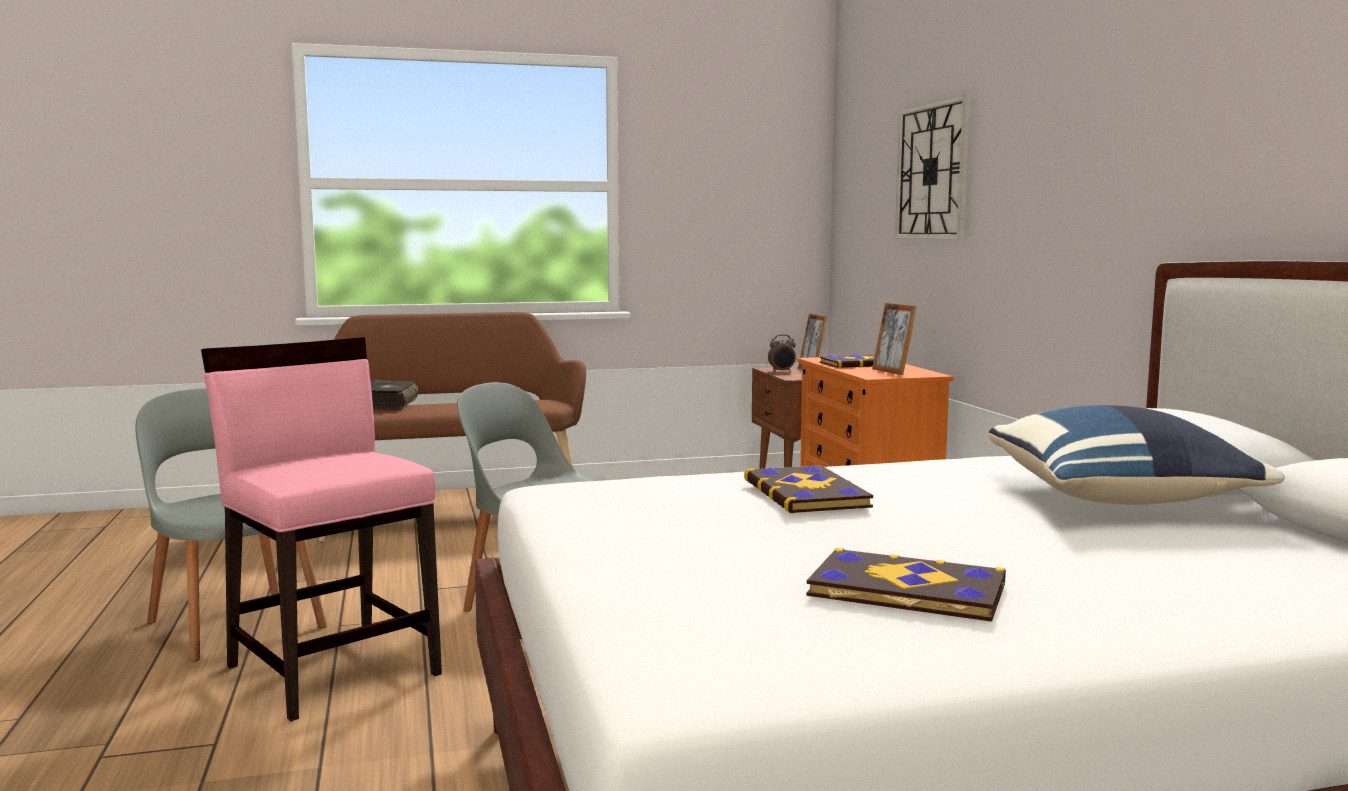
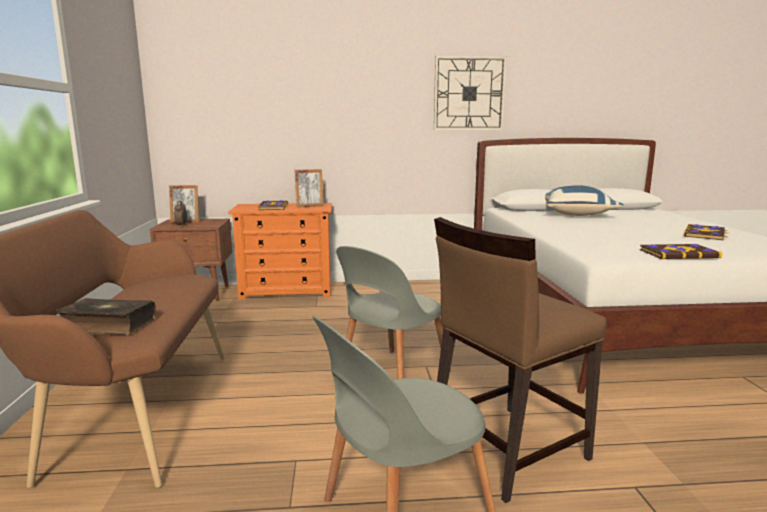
camera: 80 degrees left, 5 degrees up
pink chair [201,337,442,721] -> brown chair [434,217,607,503]
book [744,465,873,514] -> book moved to [640,244,722,259]
wall clock [895,95,971,239] -> wall clock moved to [434,56,507,130]

